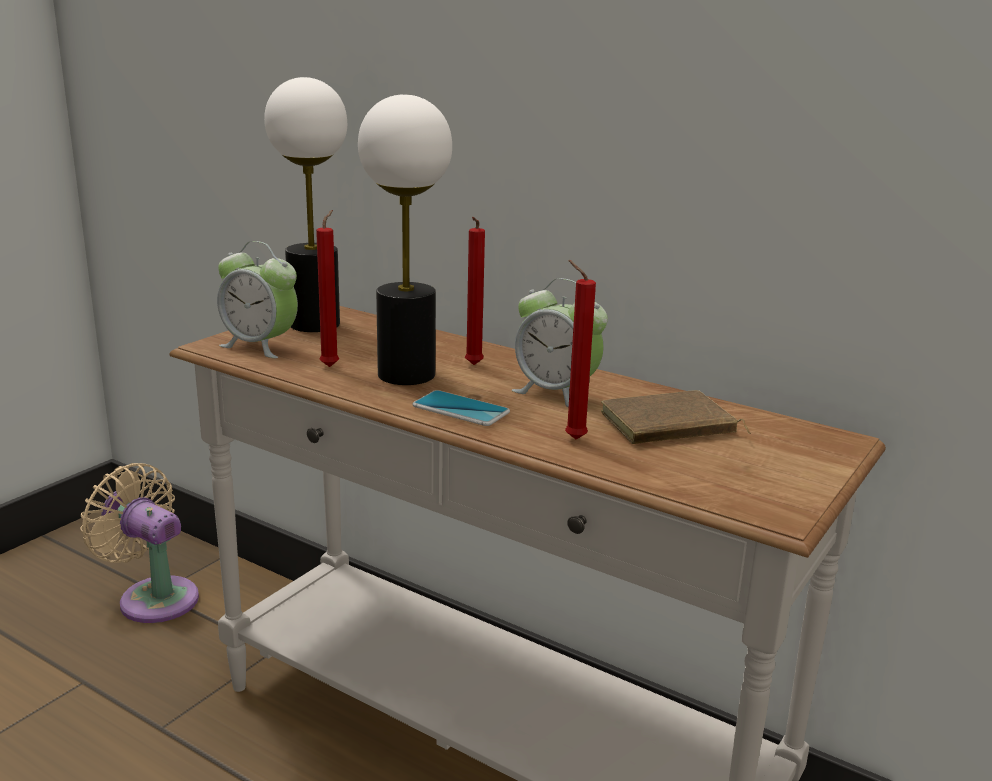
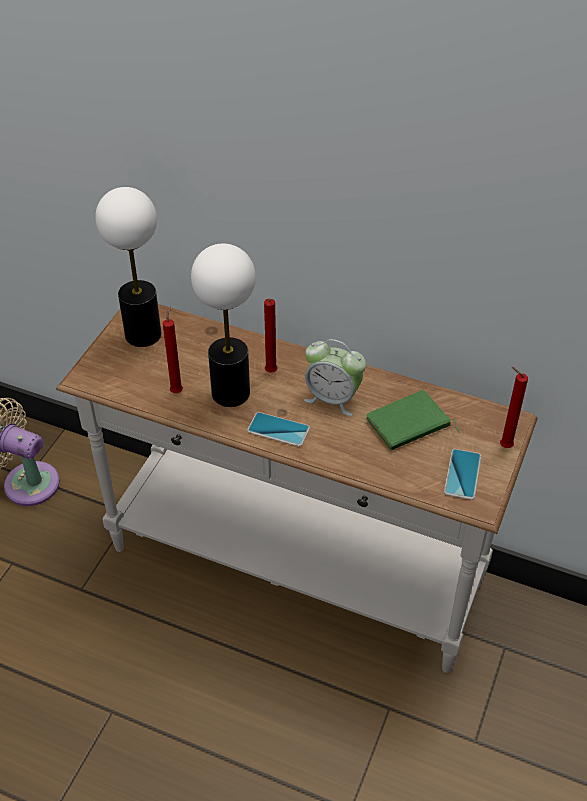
camera: 10 degrees left, 25 degrees up
alarm clock [217,241,298,358] -> none
red candle [565,260,596,439] -> red candle moved to [500,367,528,448]
brown book [601,390,751,444] -> green book [366,390,460,450]
none -> phone [444,449,481,500]

